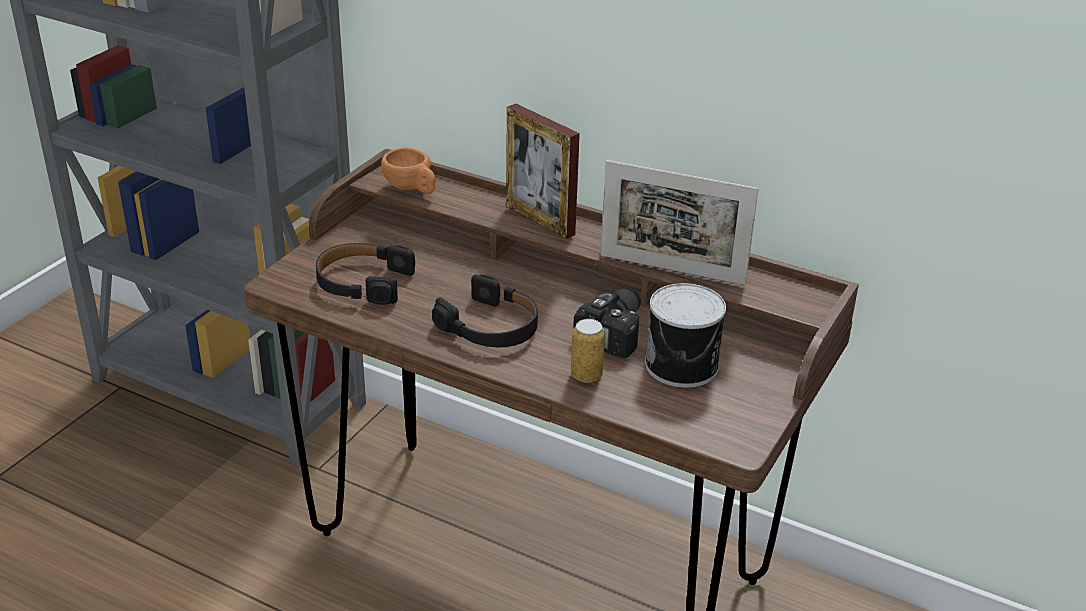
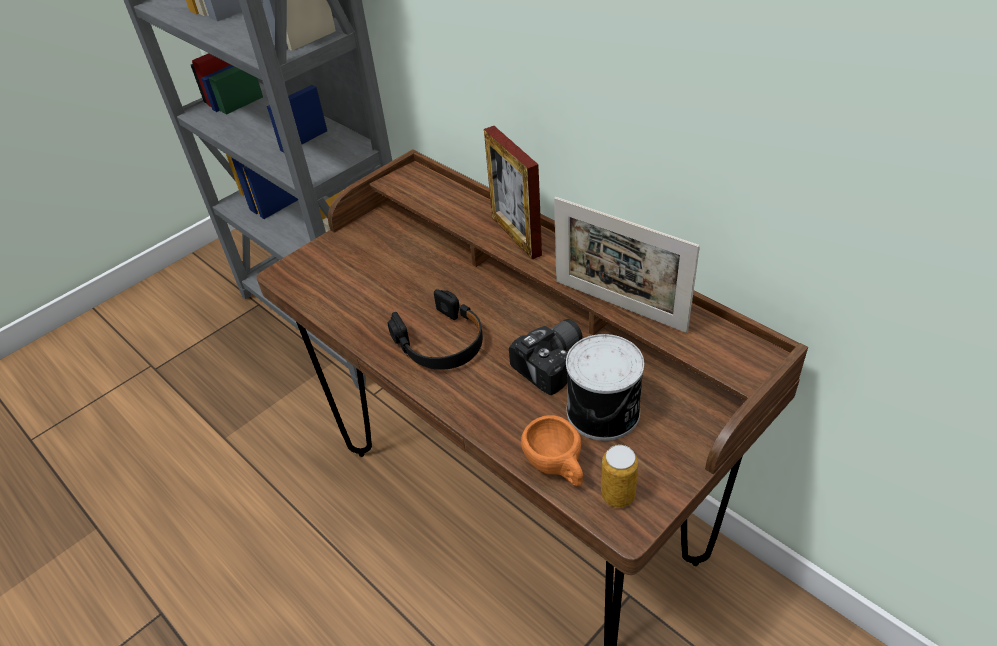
camera: 20 degrees right, 10 degrees up
black headphones [316,243,415,305] -> none
orange cup [381,148,436,194] -> orange cup moved to [521,415,584,487]
can [571,319,605,383] -> can moved to [601,445,638,508]

